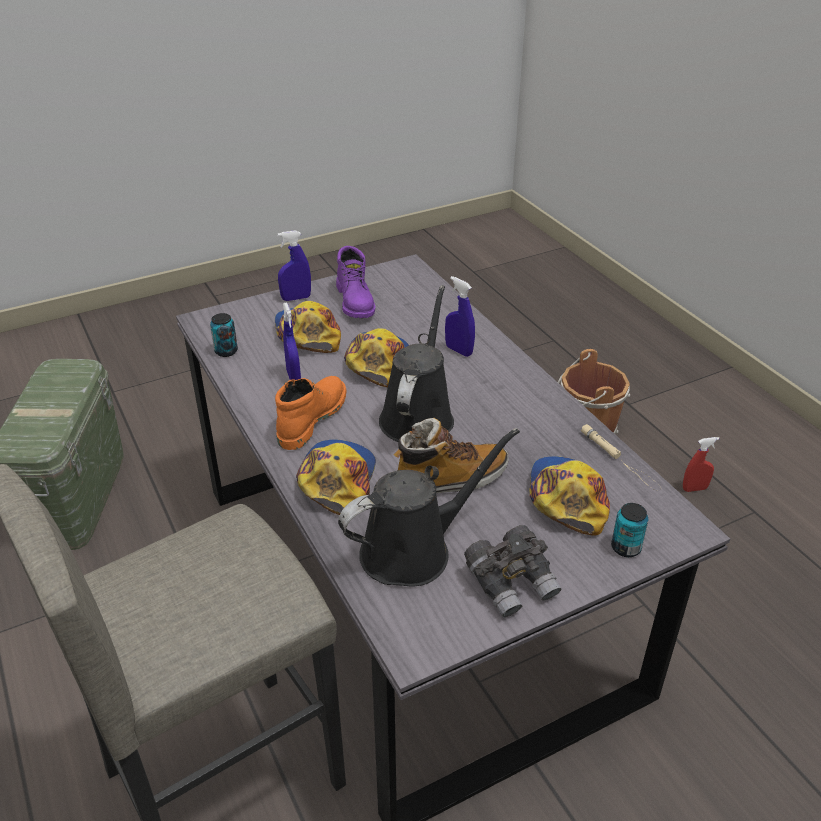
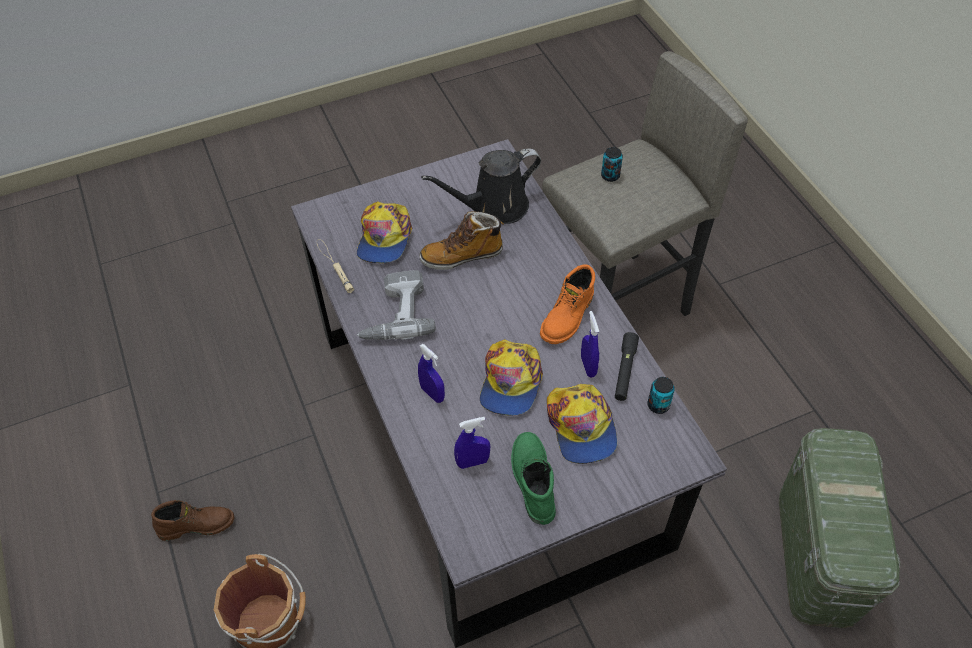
camera: 175 degrees left, 15 degrees up
blue spray bottle [278,230,311,301] -> blue spray bottle moved to [454,417,490,469]
cap [296,440,376,515] -> none
purple boot [336,246,375,318] -> green boot [511,432,556,525]
black watering can [379,285,454,442] -> none
grey binoculars [464,525,561,617] -> none
can [611,503,648,557] -> can moved to [601,147,623,182]
red spray bottle [683,437,719,492] -> brown boot [151,500,234,541]
none -> power drill [357,270,436,340]
none -> black flashlight [615,332,639,401]

